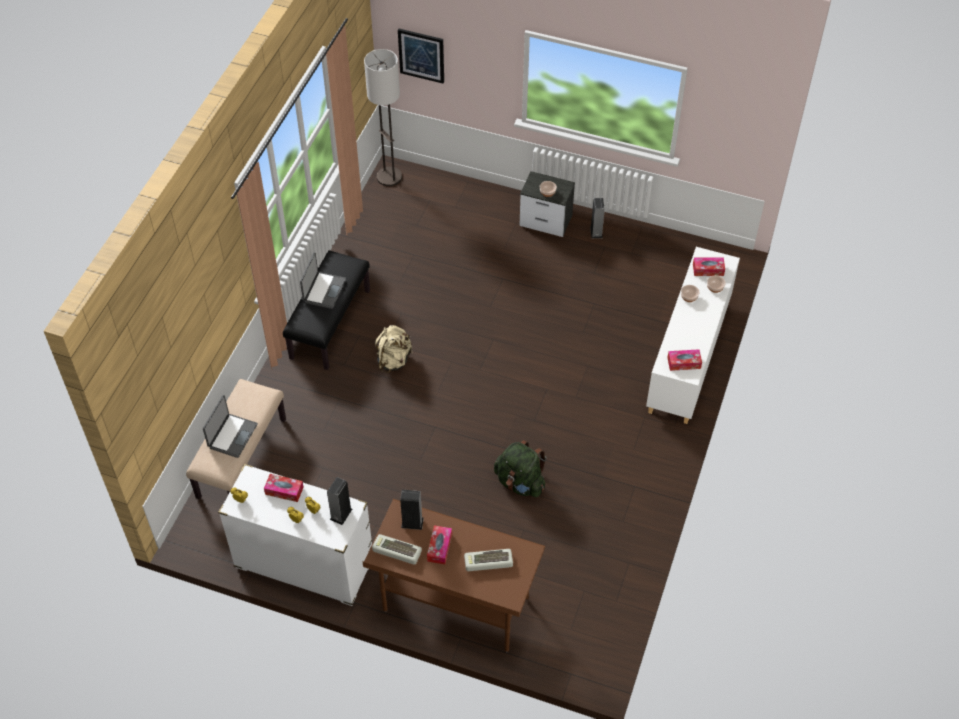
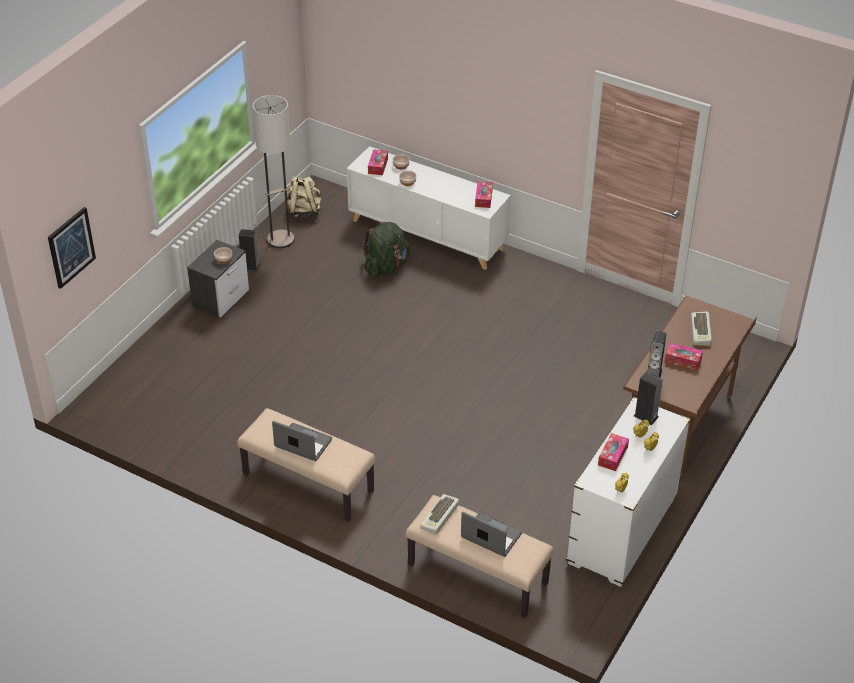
camera: 80 degrees left, 10 degrees down
black bench [283,251,370,370] -> beige bench [237,408,375,522]
floor lamp [364,49,402,186] -> floor lamp moved to [252,95,294,248]
keyboard [372,534,422,565] -> keyboard moved to [420,494,459,535]
beige backpack [375,325,412,373] -> beige backpack moved to [287,176,322,218]
green backpack [494,440,546,497] -> green backpack moved to [363,222,410,276]

